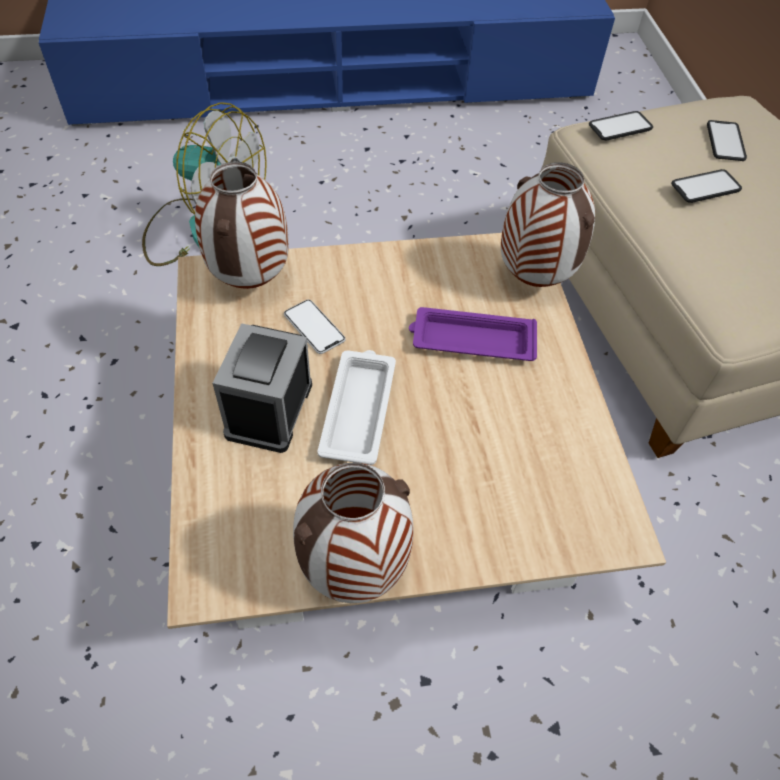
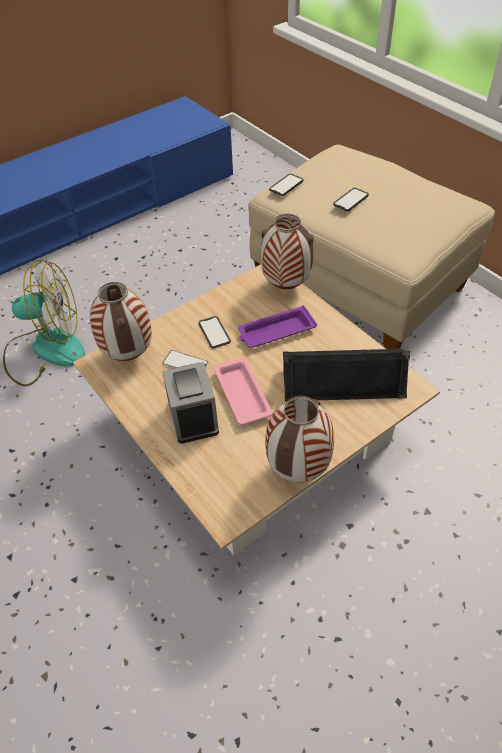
camera: 25 degrees left, 5 degrees down
white tray [317,350,396,465] -> pink tray [214,358,273,425]
phone [707,120,747,161] -> phone moved to [199,316,231,348]
none -> black speaker [283,348,410,402]

